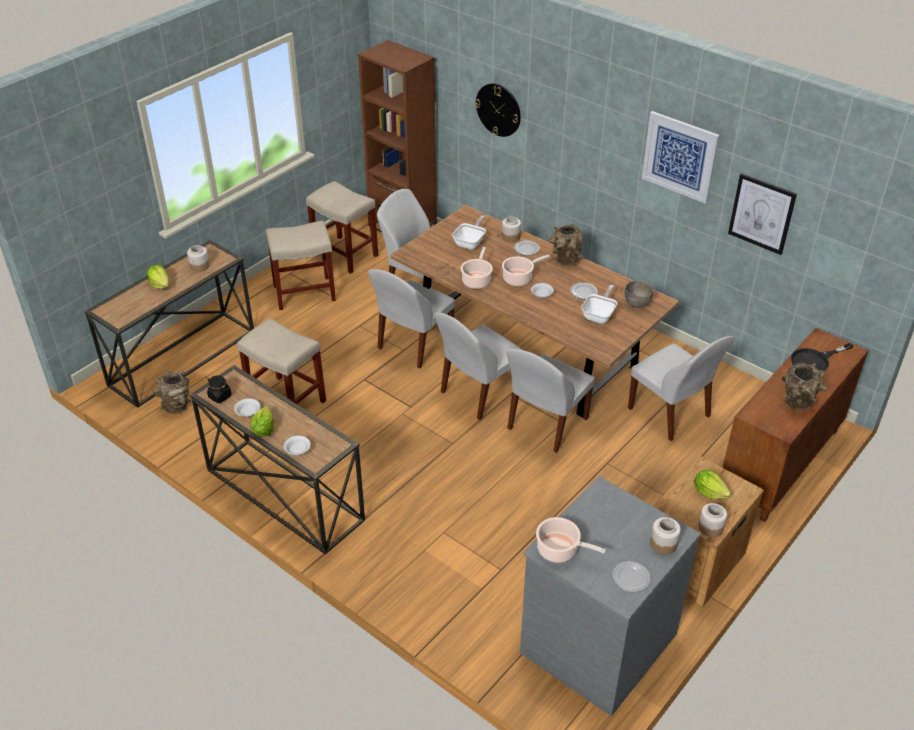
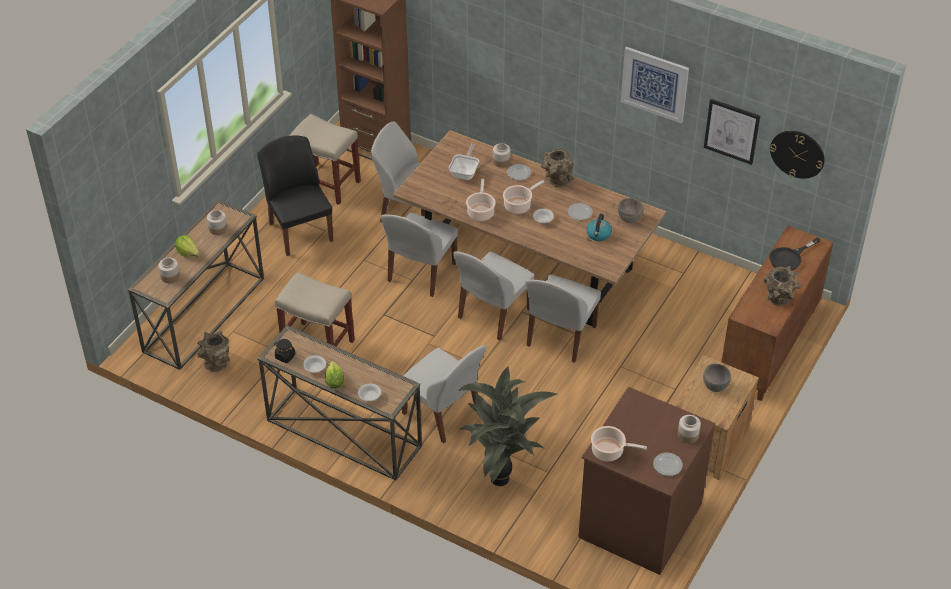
camera: 10 degrees left, 5 degrees up
beige stool [266,220,336,310] -> black chair [257,135,333,256]
wall clock [475,83,521,137] -> wall clock moved to [770,131,825,179]
grey dresser [520,476,701,716] -> brown dresser [578,387,715,575]
frying pan [581,285,618,324] -> kettle [586,214,612,241]
white chair [628,336,734,441] -> white chair moved to [402,345,486,443]
lettuce [694,469,732,499] -> grey bowl [703,363,731,392]
jar [698,503,727,537] -> jar moved to [158,258,180,283]
none -> potted plant [458,366,557,486]

